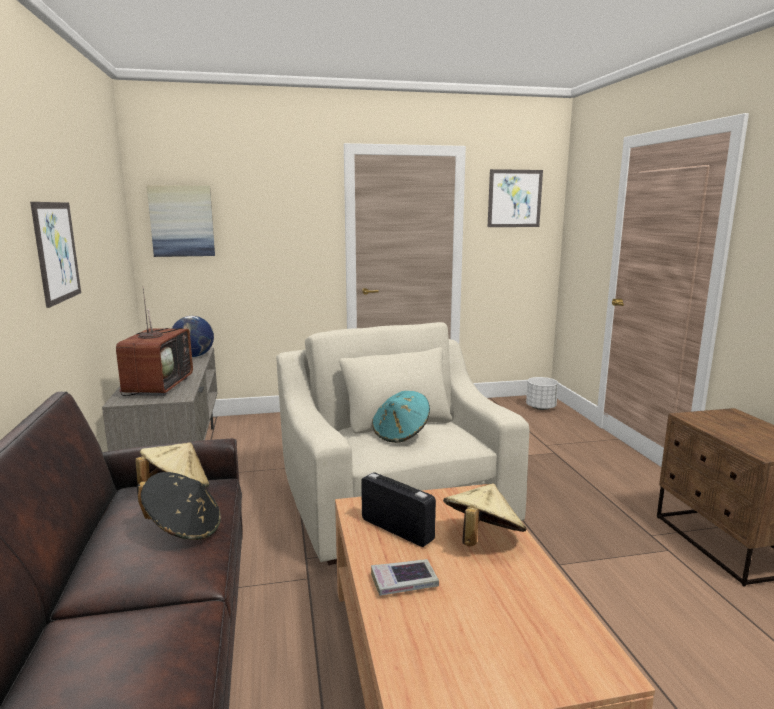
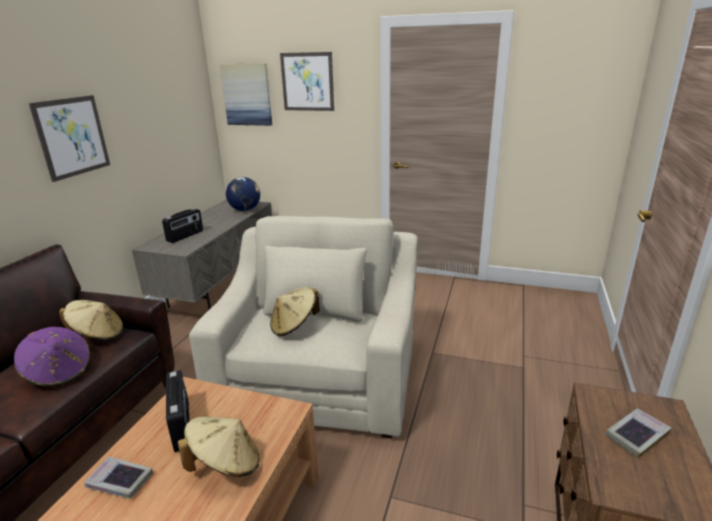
camera: 30 degrees right, 10 degrees up
television [116,287,193,396] -> radio [162,208,203,243]
black hat [137,472,221,540] -> purple hat [14,327,90,387]
turquoise hat [372,391,430,443] -> beige hat [270,287,320,336]
picture [488,169,543,227] -> picture moved to [280,52,334,111]
white planter [526,377,558,410] -> none
none -> book [605,409,671,459]

